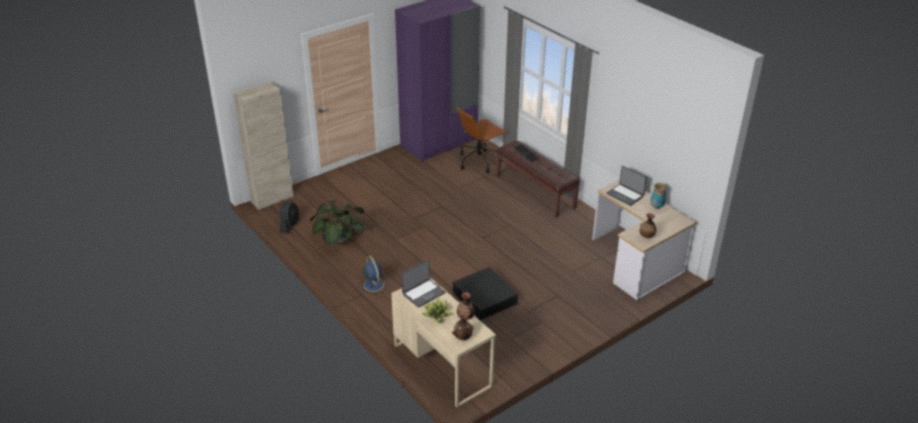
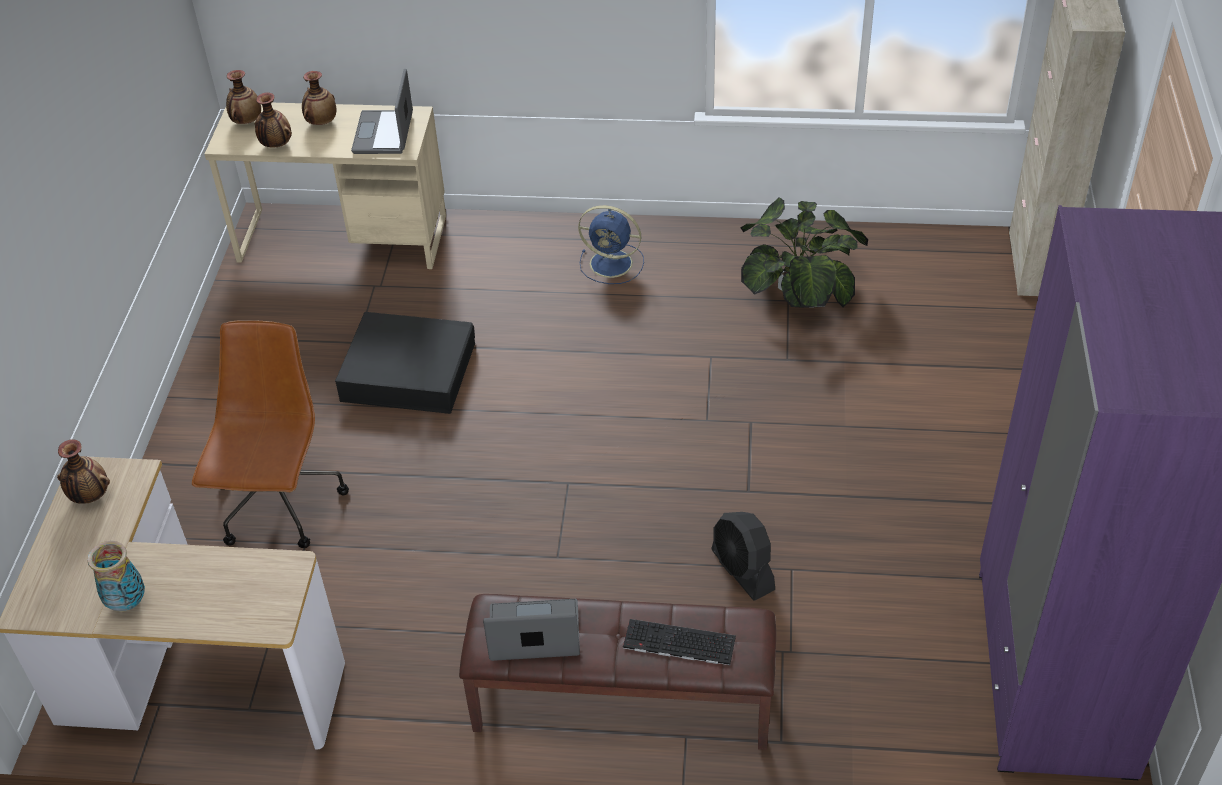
camera: 135 degrees right, 10 degrees up
black fan [279,202,300,234] -> black fan moved to [711,512,775,601]
potted plant [422,297,453,322] -> vase [302,71,337,125]
brown office chair [457,107,507,173] -> brown office chair moved to [192,320,349,548]
laptop [607,166,647,206] -> laptop moved to [483,599,580,661]

